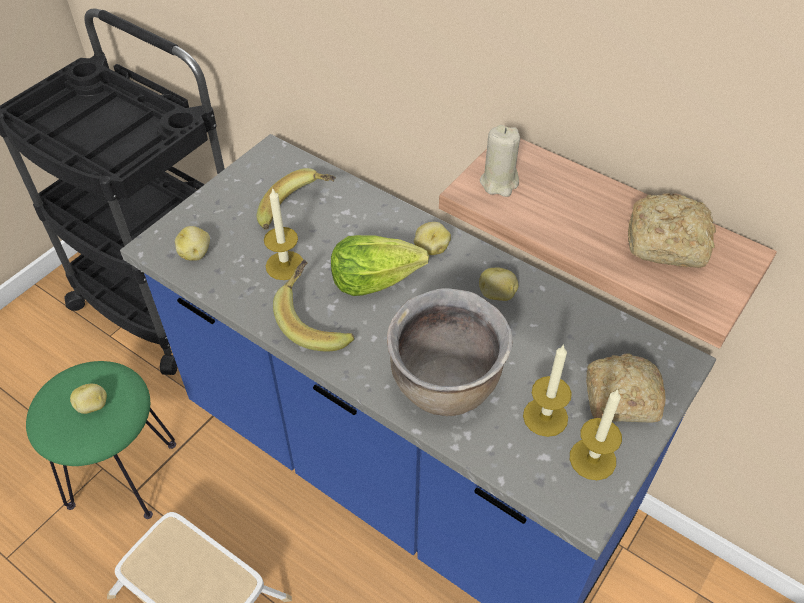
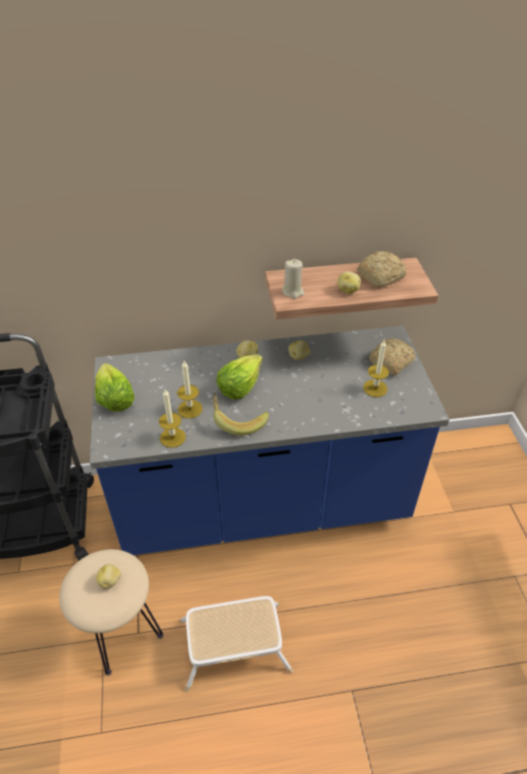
camera: 45 degrees left, 5 degrees down
green stool [26,361,176,519] -> beige stool [59,549,163,676]
potato [175,226,210,261] -> potato moved to [338,271,360,294]
banana [257,168,336,230] -> none
brown cooking pot [387,288,513,416] -> none
candle [570,389,622,480] -> candle moved to [159,389,186,448]
none -> lettuce [95,363,135,412]

